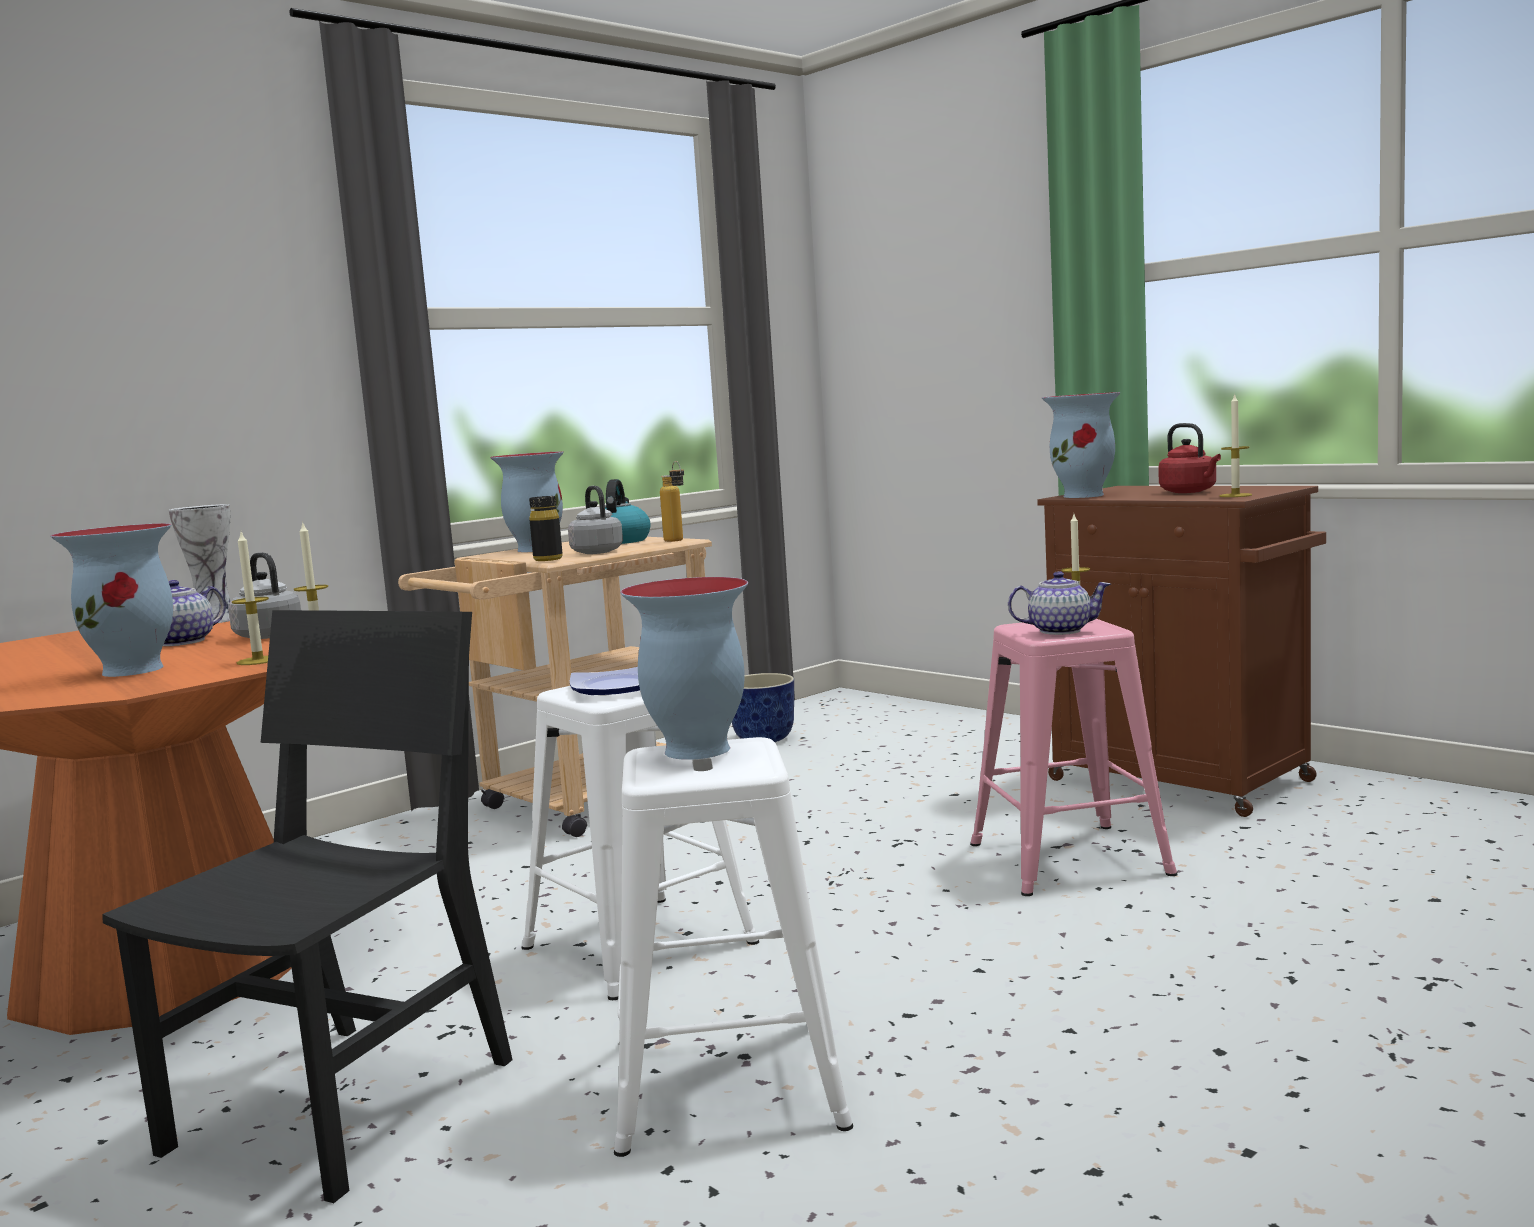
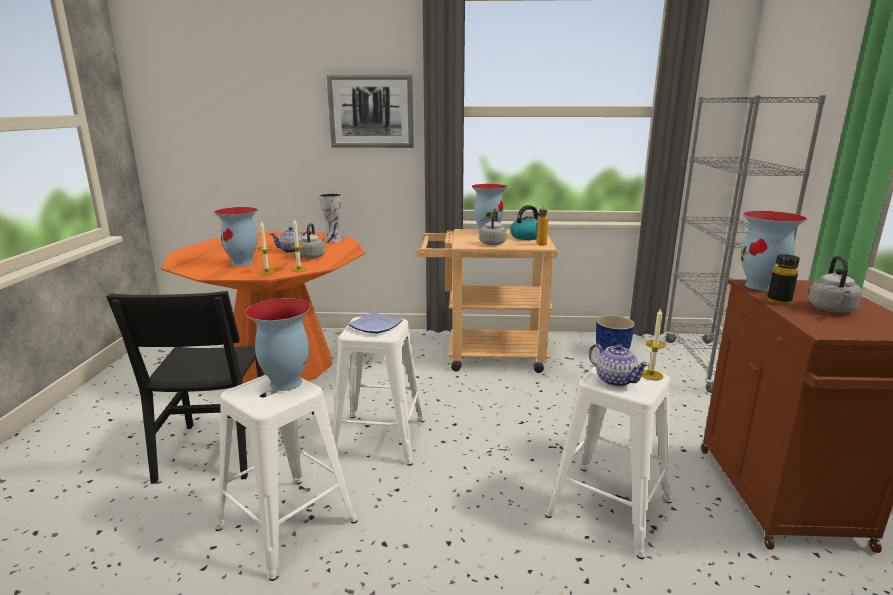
camera: 45 degrees right, 10 degrees up
black chair [102,610,513,1203] -> black chair turned 105 degrees clockwise [106,291,266,484]
black bottle [529,496,563,561] -> black bottle moved to [767,254,800,305]
pink stool [970,619,1178,896] -> white stool [545,366,672,559]
red kettle [1158,423,1221,493] -> grey kettle [808,256,862,312]
candle [1219,393,1252,497] -> none
none -> picture [327,74,414,148]
none -> grey bookcase [664,95,826,393]

